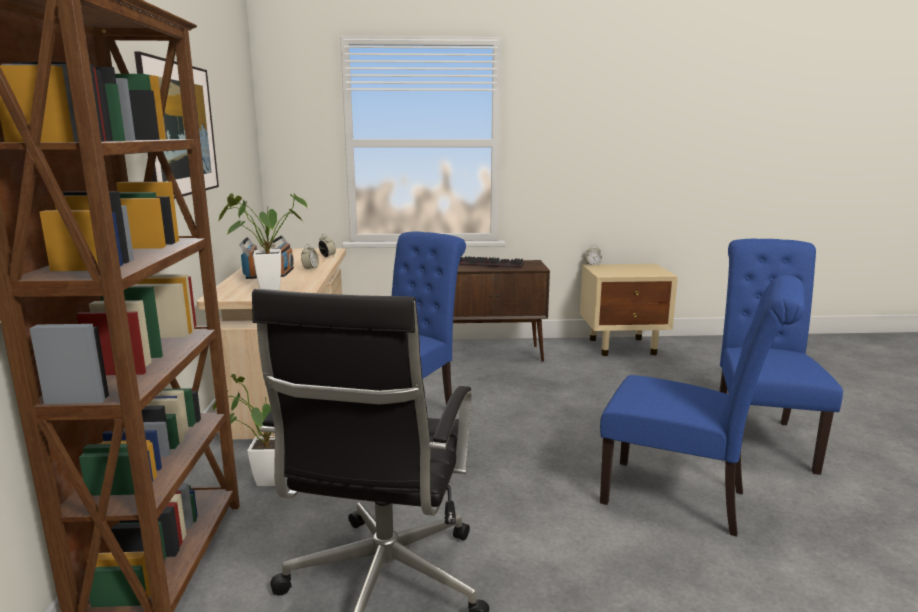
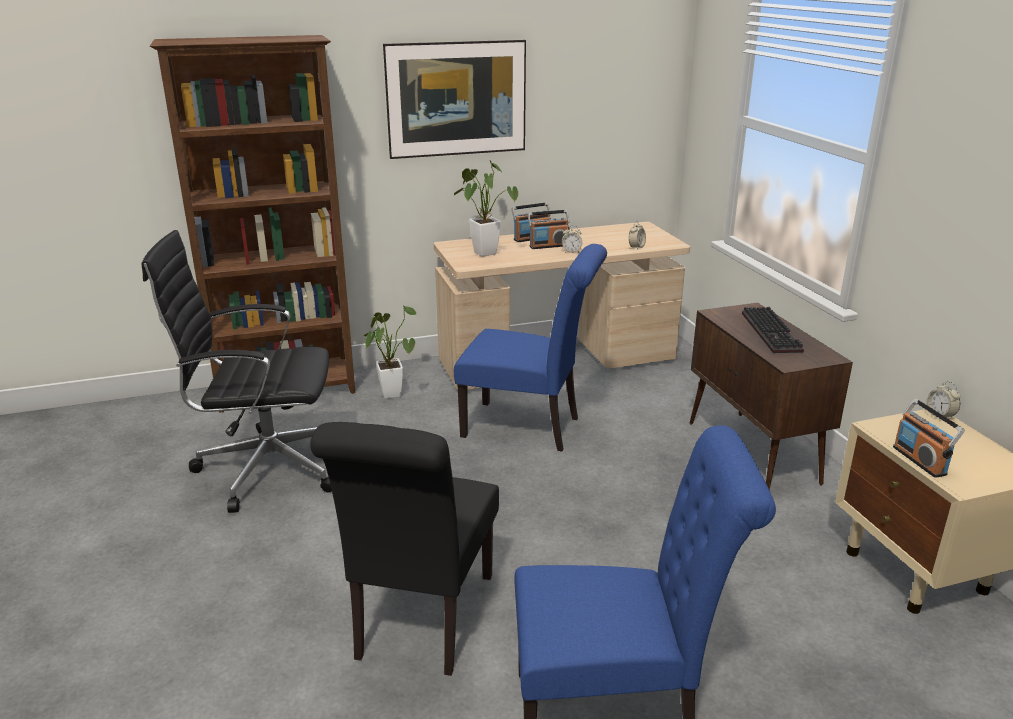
camera: 75 degrees right, 10 degrees up
blue chair [600,275,805,537] -> black chair [310,422,499,676]
none -> radio [893,398,965,478]

